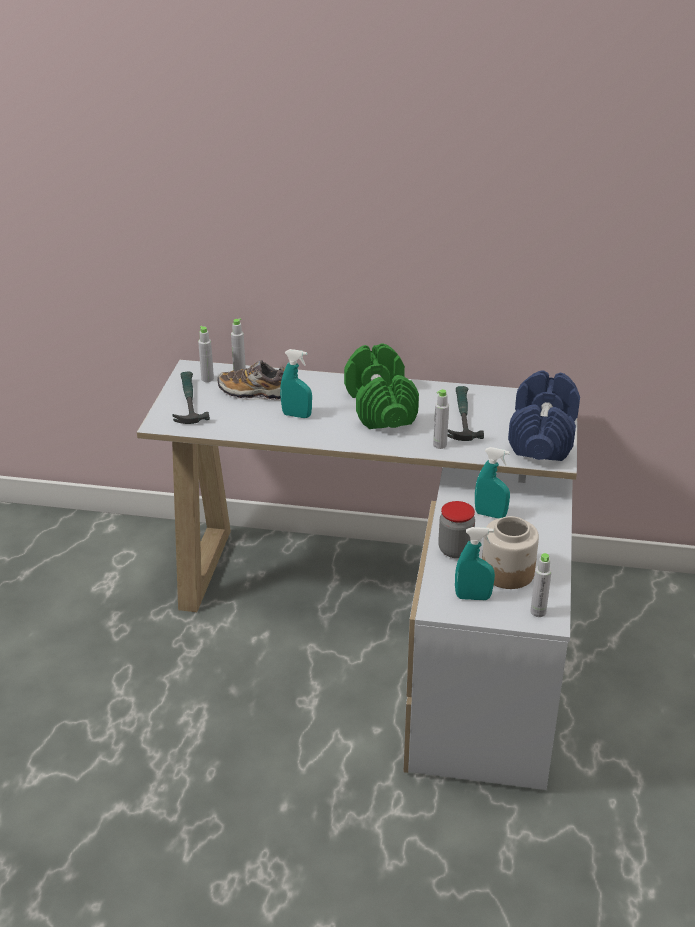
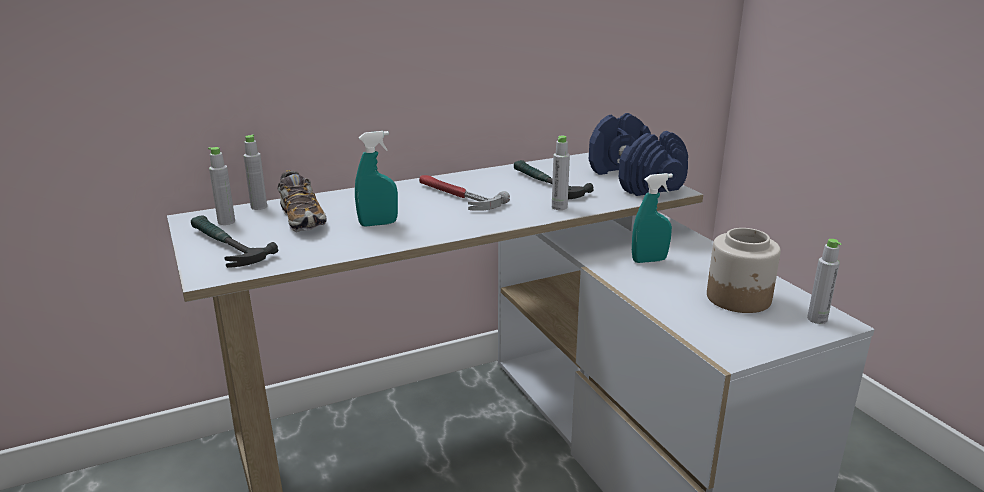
camera: 35 degrees left, 10 degrees down
shoe [217,360,285,400] -> shoe turned 90 degrees counterclockwise [278,170,327,232]
green dumbbell [344,343,419,429] -> hammer [419,175,510,211]
jar [438,501,475,558] -> none
turquoise spray bottle [455,527,495,600] -> none

